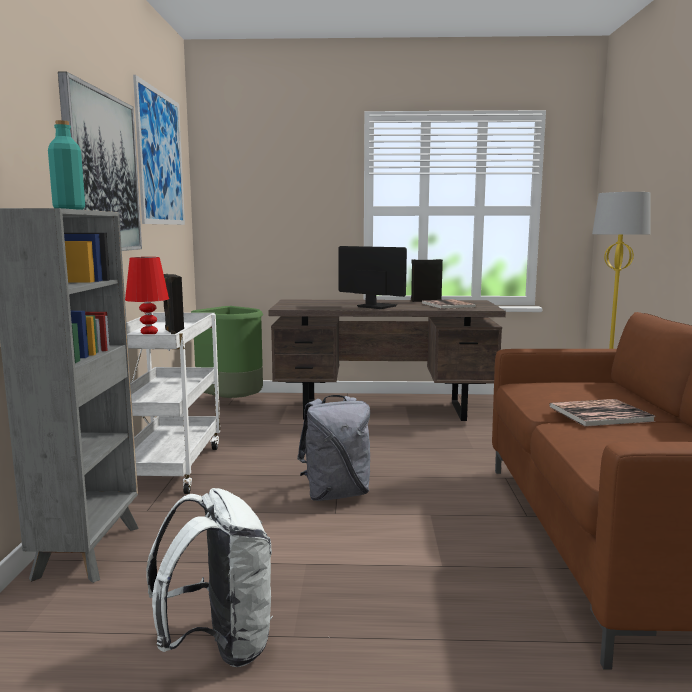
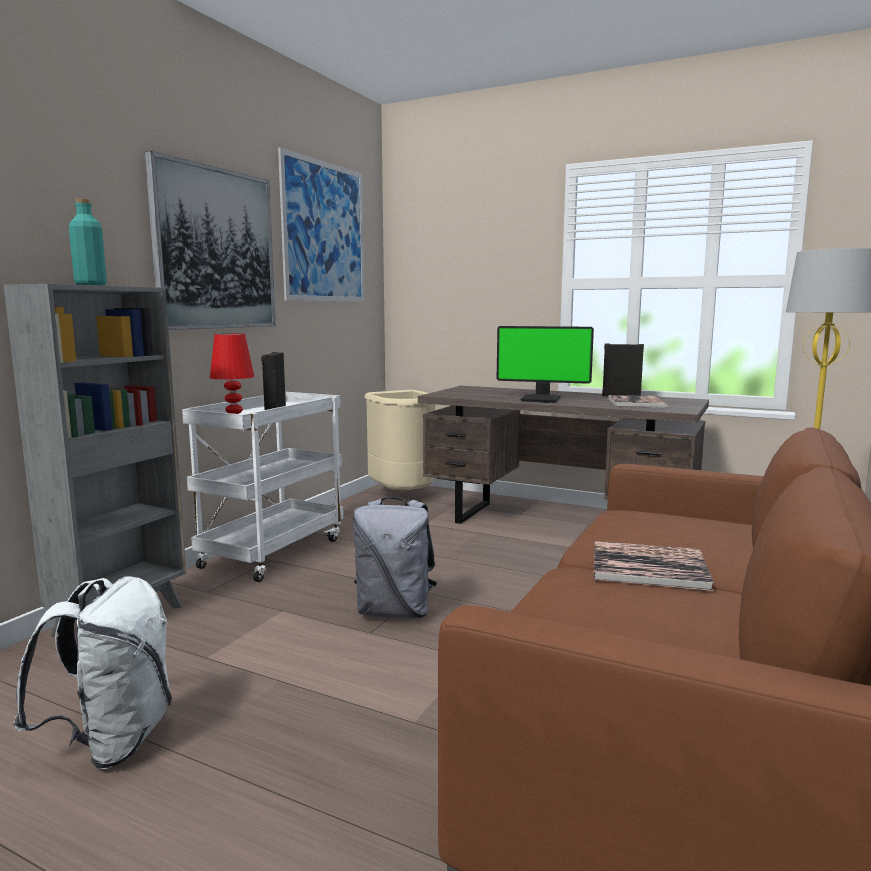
camera: 25 degrees right, 0 degrees up
green trash can [191,306,263,398] -> beige trash can [365,390,435,490]
monitor [339,246,407,309] -> monitor turned 135 degrees clockwise [497,326,594,403]

